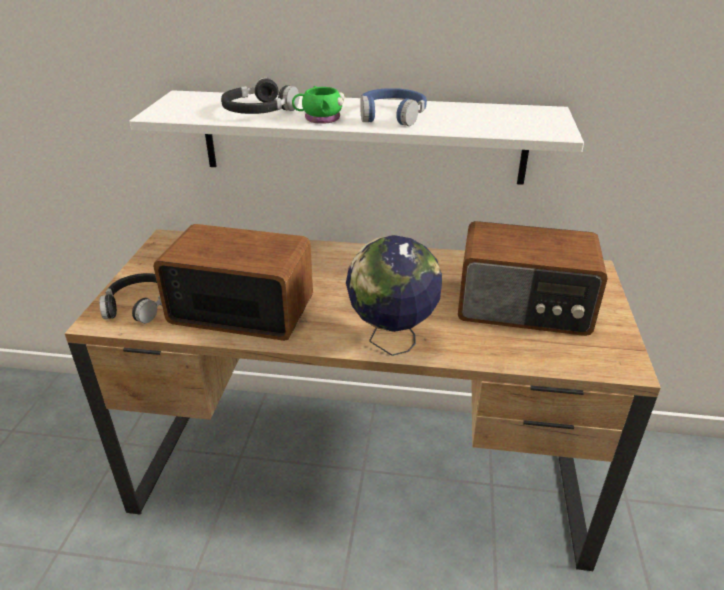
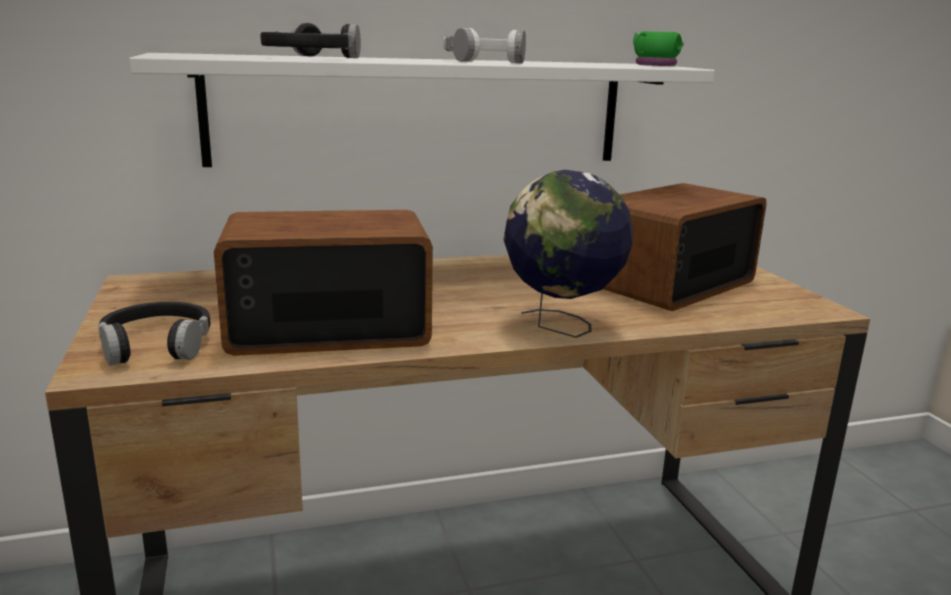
camera: 25 degrees left, 15 degrees down
green mug [292,86,345,124] -> green mug moved to [633,31,684,66]
blue headphones [360,88,427,126] -> white headphones [443,28,526,64]
radio [458,221,608,336] -> radio turned 150 degrees clockwise [603,183,767,311]

